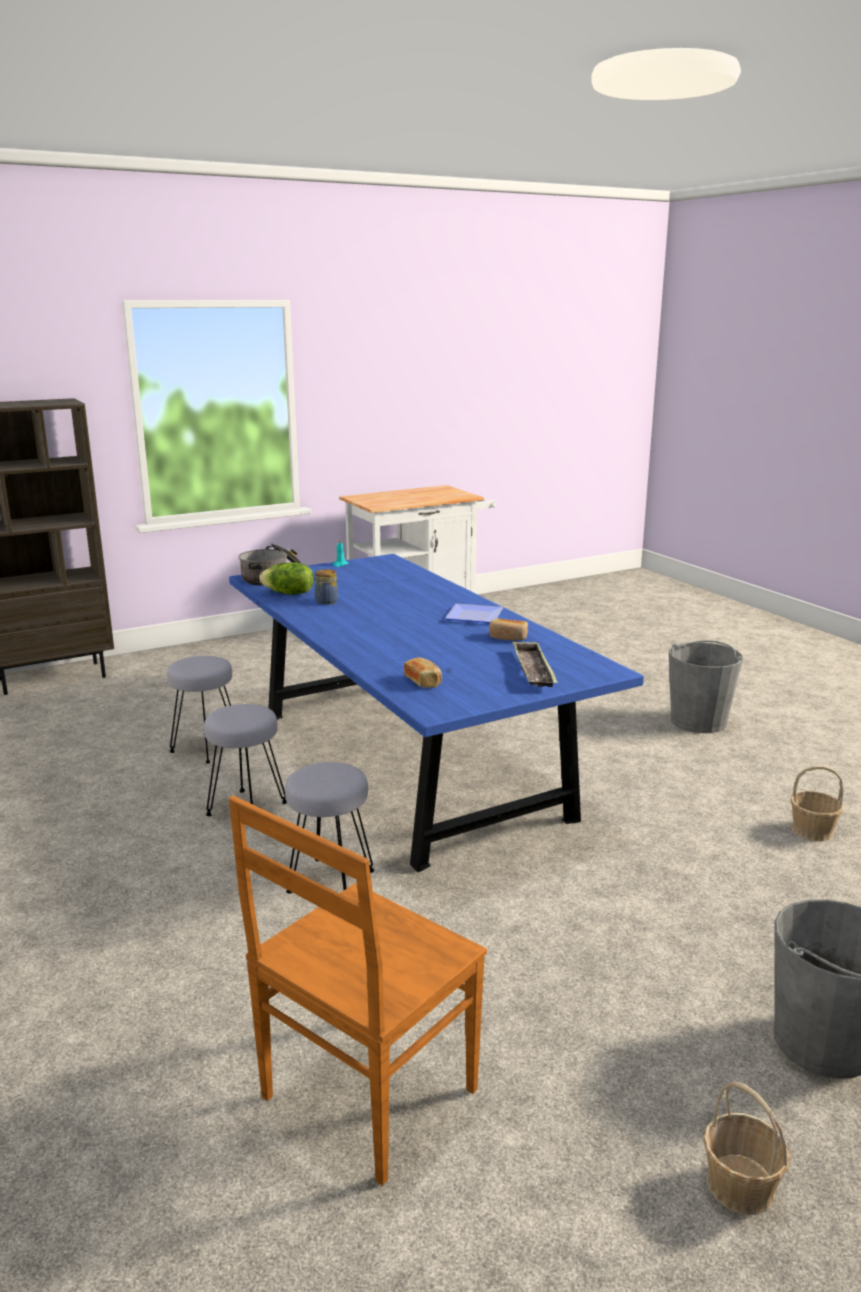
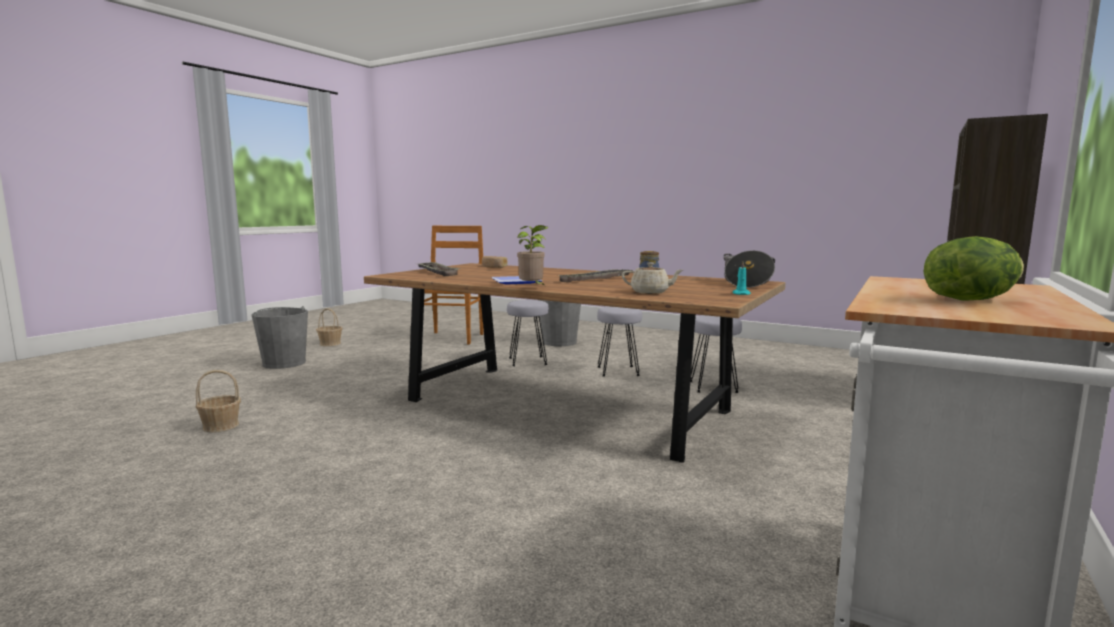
camera: 150 degrees right, 10 degrees down
blue dining table [229,554,644,872] -> brown dining table [364,263,785,463]
lettuce [260,562,314,595] -> lettuce moved to [923,236,1024,301]
bread [489,618,528,640] -> none
grey bucket [669,640,743,733] -> grey bucket moved to [539,300,581,346]
none -> potted plant [517,225,549,288]
none -> tray [560,269,633,282]
none -> beige teapot [621,262,683,294]

